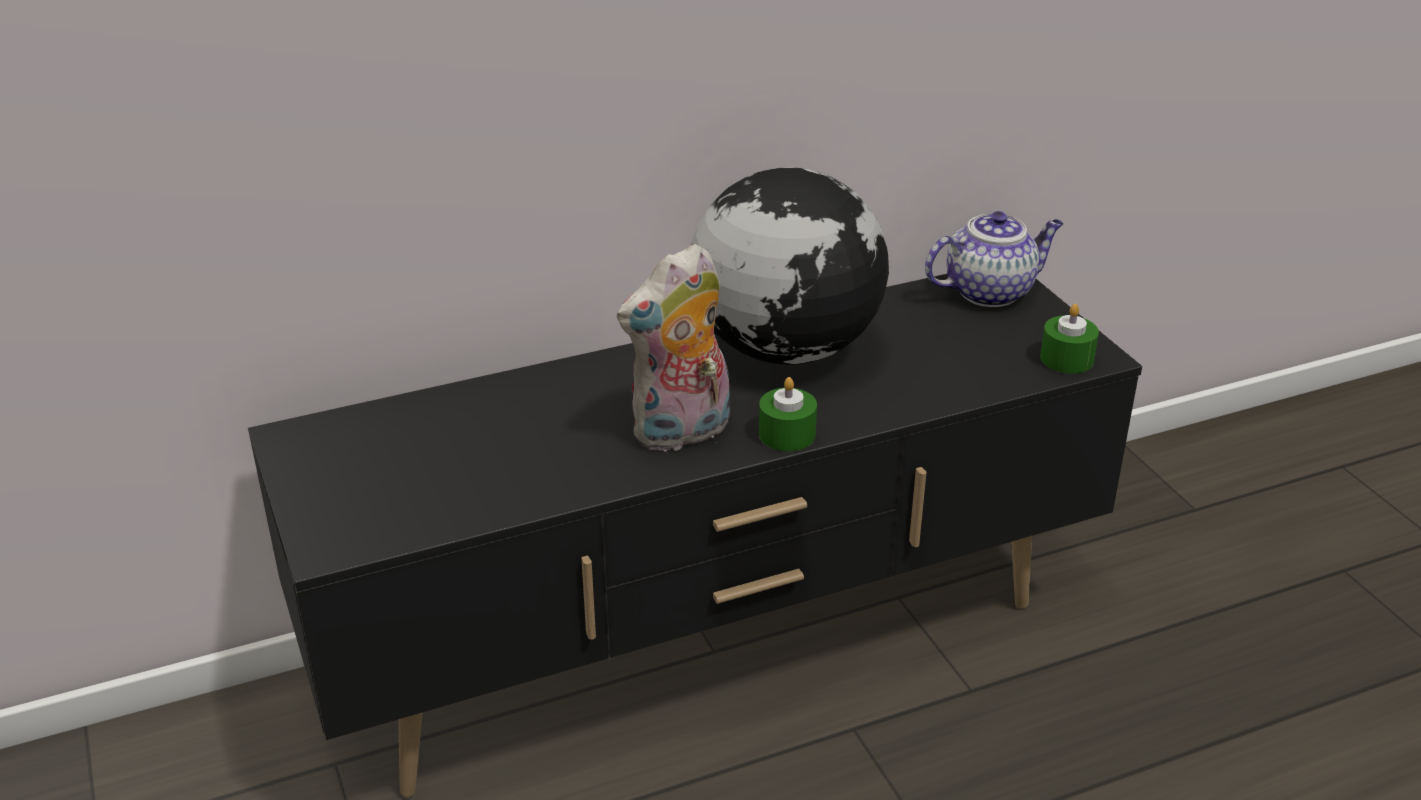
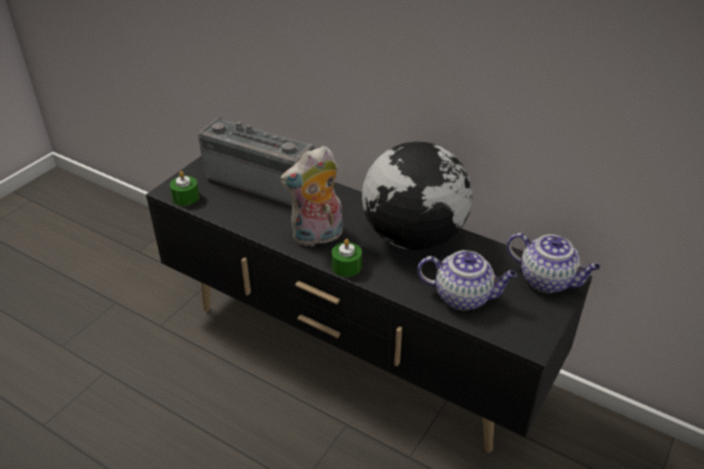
camera: 55 degrees right, 5 degrees up
plush toy [617,244,730,453] -> plush toy turned 45 degrees counterclockwise [280,146,343,247]
green candle [1040,304,1099,374] -> green candle moved to [170,171,199,206]
none -> radio [198,118,315,206]
none -> teapot [417,250,517,310]

